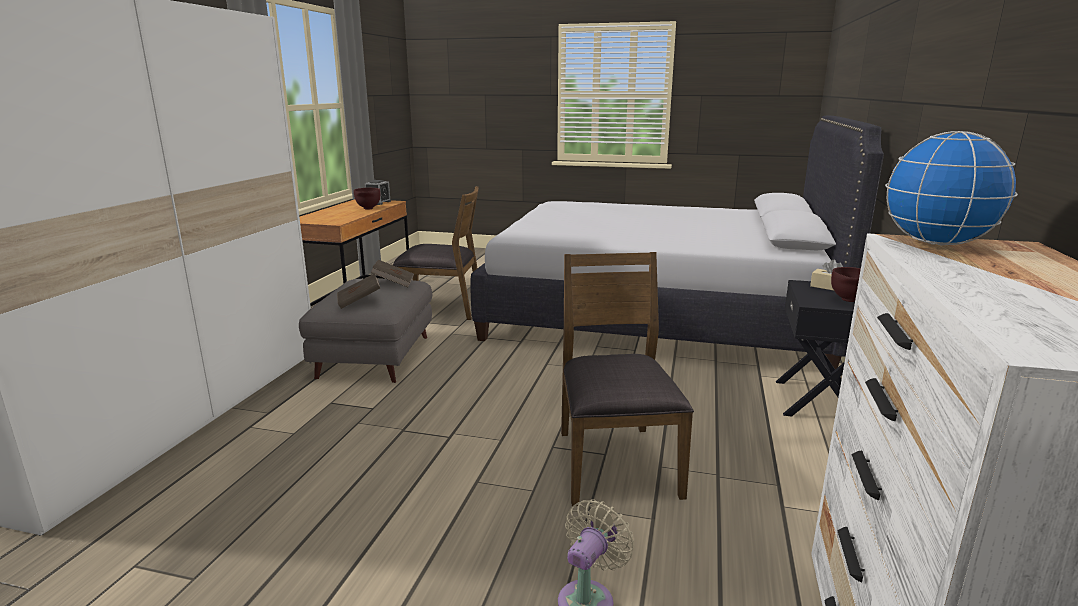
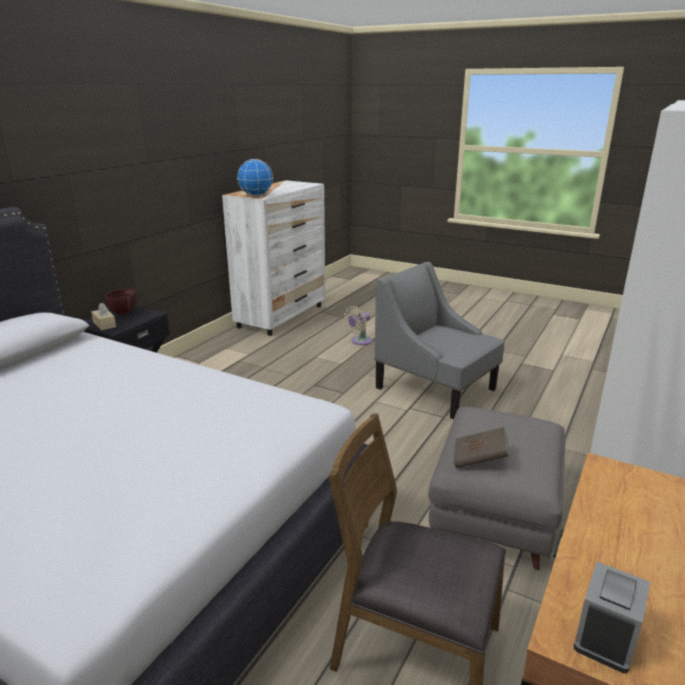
camera: 165 degrees left, 5 degrees up
brown book [337,273,380,309] -> none
brown bowl [354,188,380,209] -> none
brown chair [561,252,694,506] -> none
none -> grey armchair [374,262,505,419]

